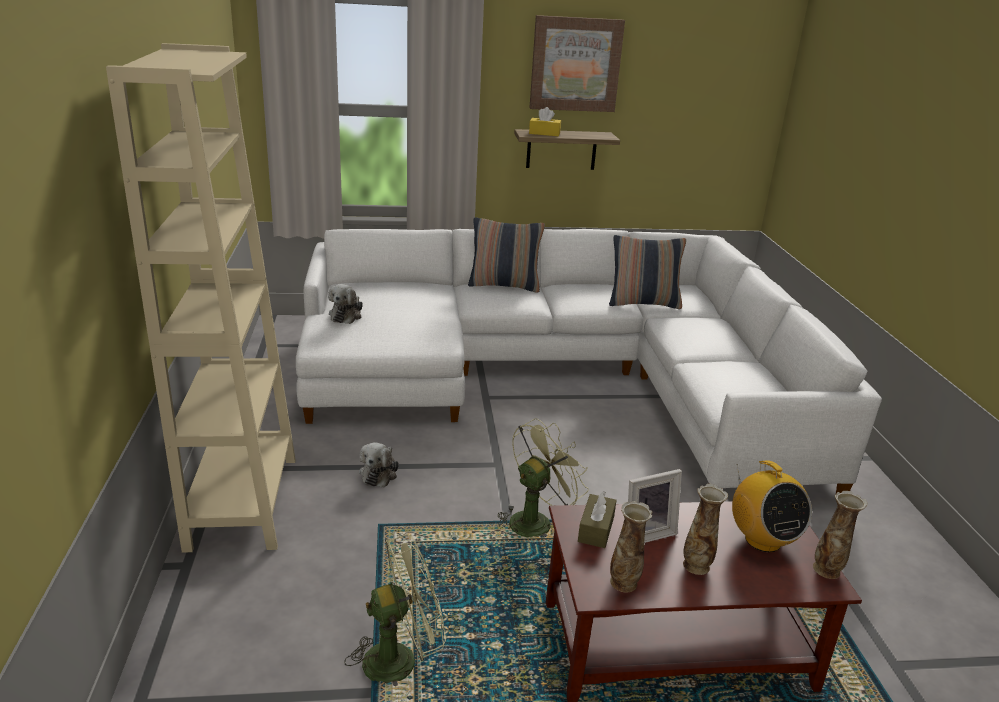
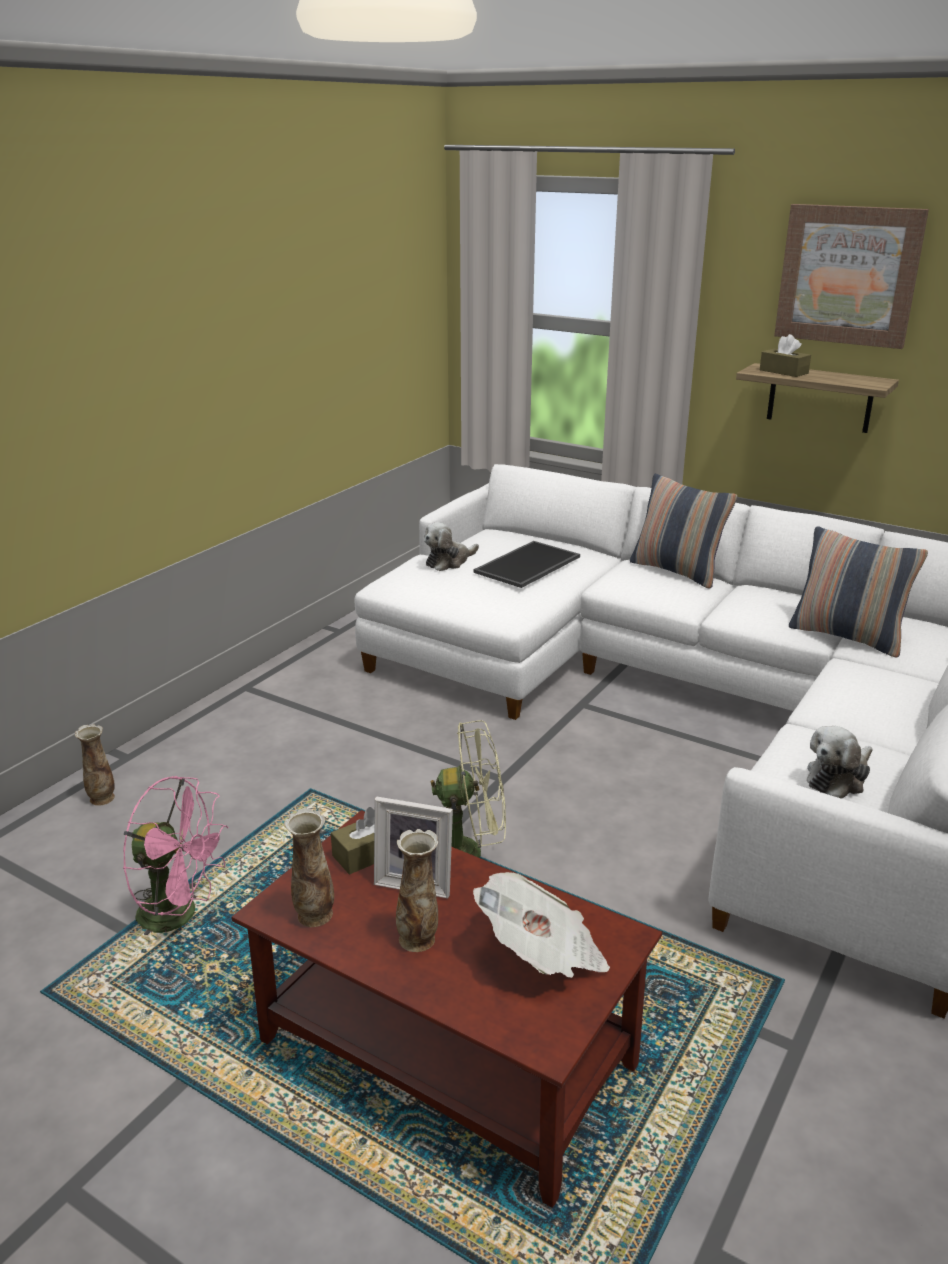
camera: 40 degrees right, 0 degrees up
beige bookcase [106,43,296,553] -> none
green fan [344,534,446,686] -> pink fan [123,776,229,936]
plush toy [359,442,399,487] -> plush toy moved to [807,726,873,798]
yellow tissue box [529,107,561,136] -> brown tissue box [760,334,811,377]
radio [732,460,812,552] -> newspaper [473,872,610,978]
vase [813,491,867,579] -> vase moved to [75,724,115,806]
none -> tray [473,541,580,588]

